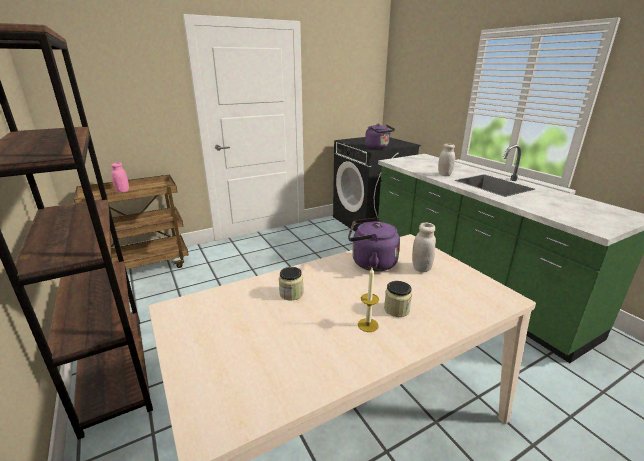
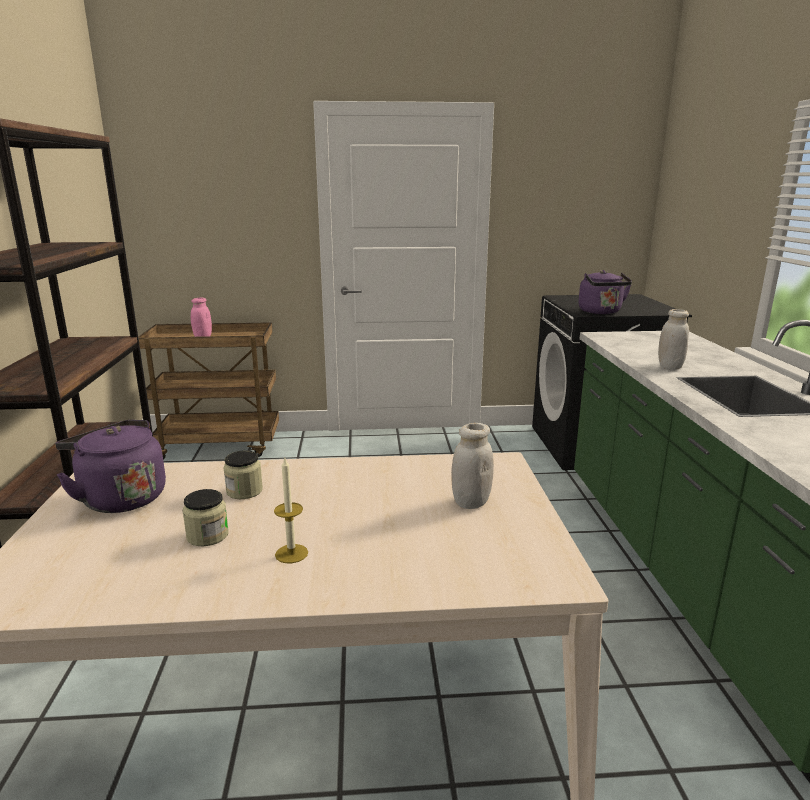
camera: 25 degrees right, 5 degrees down
purple kettle [348,217,400,271] -> purple kettle moved to [55,420,166,513]
jar [384,281,412,317] -> jar moved to [183,489,229,546]

